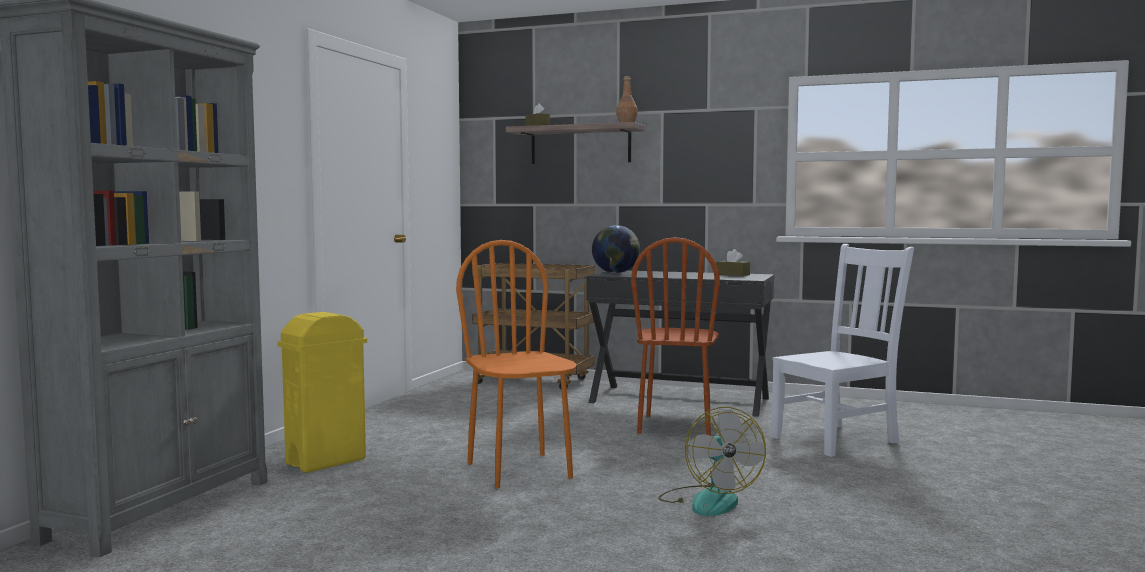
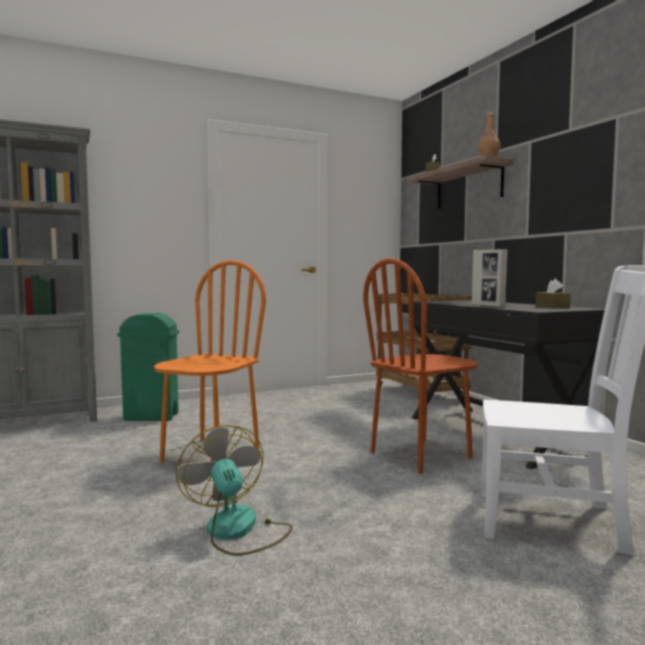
camera: 45 degrees right, 0 degrees up
yellow trash can [277,312,367,473] -> green trash can [117,313,179,421]
globe [592,225,640,273] -> none
fan [658,407,766,516] -> fan turned 120 degrees clockwise [176,425,292,556]
none -> picture frame [472,249,508,307]

